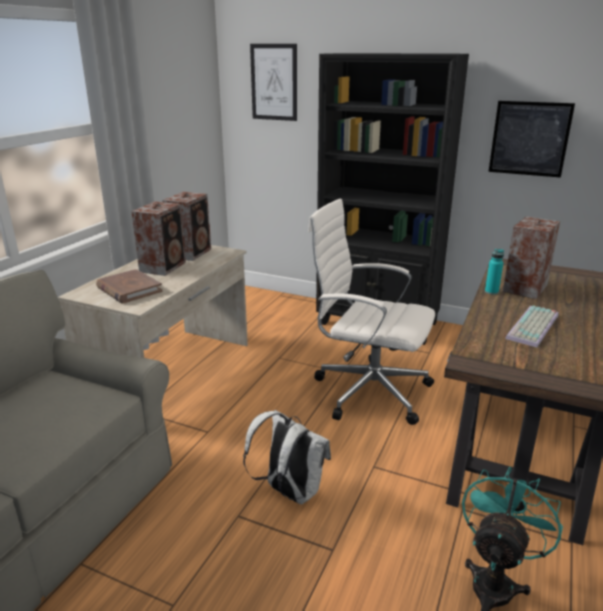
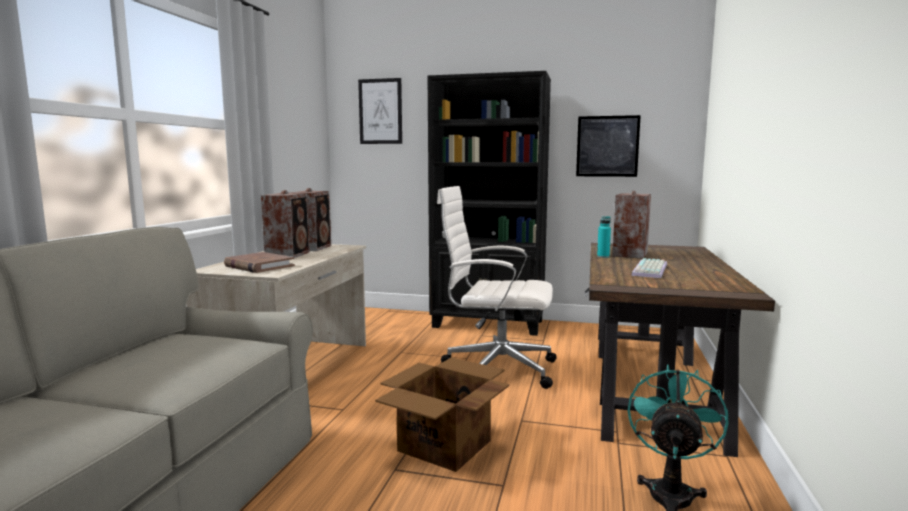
camera: 10 degrees left, 15 degrees down
white backpack [243,410,331,504] -> cardboard box [375,357,509,472]

